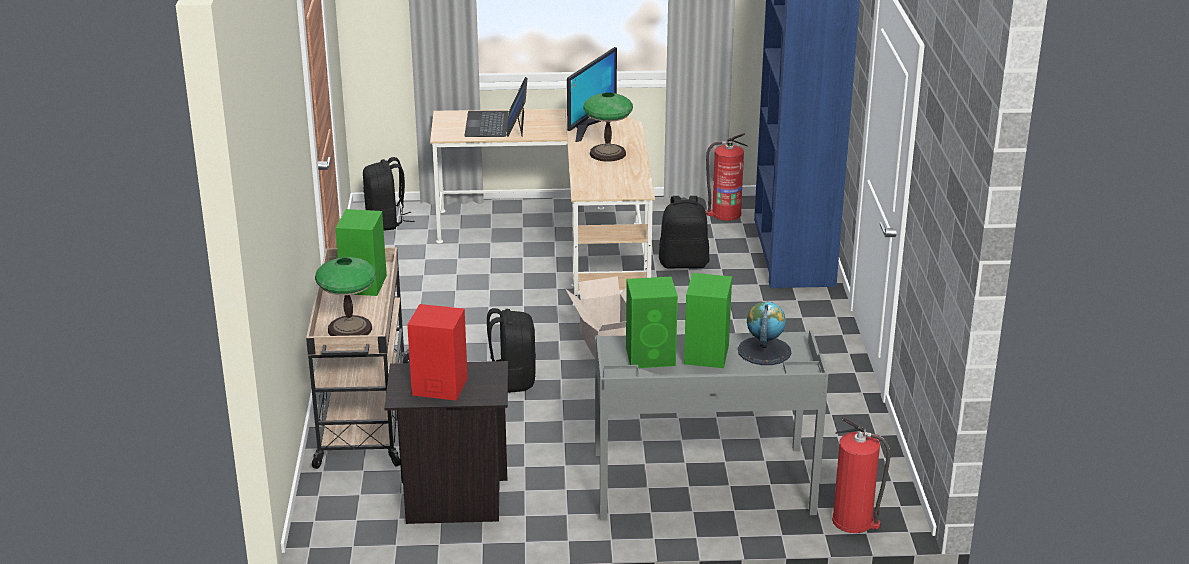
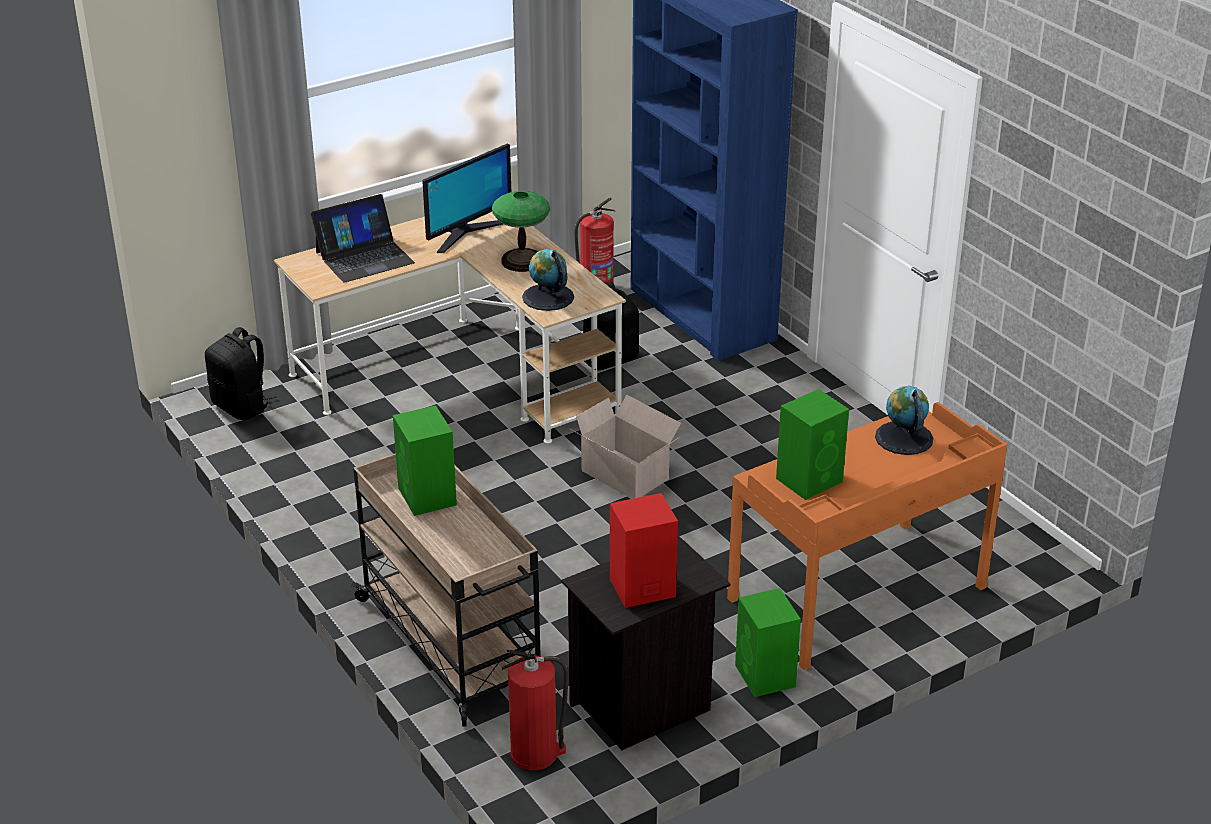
camera: 30 degrees left, 5 degrees up
table lamp [315,257,376,336] -> none
laptop [464,77,527,137] -> laptop turned 90 degrees counterclockwise [311,194,415,283]
black backpack [487,308,536,393] -> none
monitor [567,47,617,142] -> monitor turned 45 degrees clockwise [422,144,511,253]
grey desk [595,330,828,521] -> orange desk [727,402,1007,670]
green speaker [684,273,732,368] -> green speaker moved to [735,588,801,697]
fire extinguisher [832,417,891,533] -> fire extinguisher moved to [502,650,569,770]
none -> globe [522,249,574,311]

